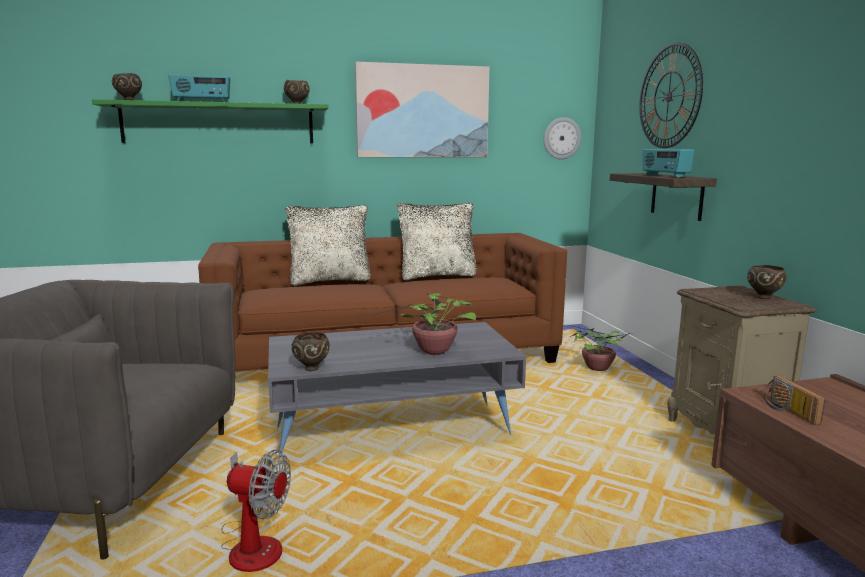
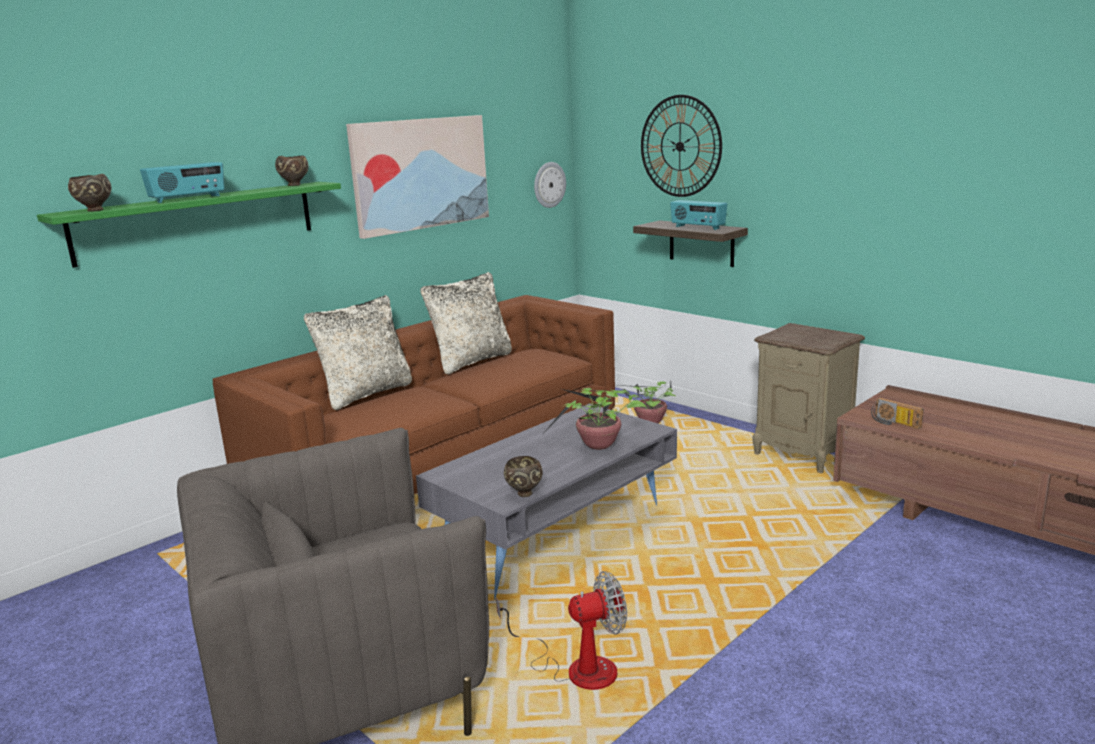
camera: 30 degrees left, 5 degrees up
brown bowl [747,265,787,299] -> none

